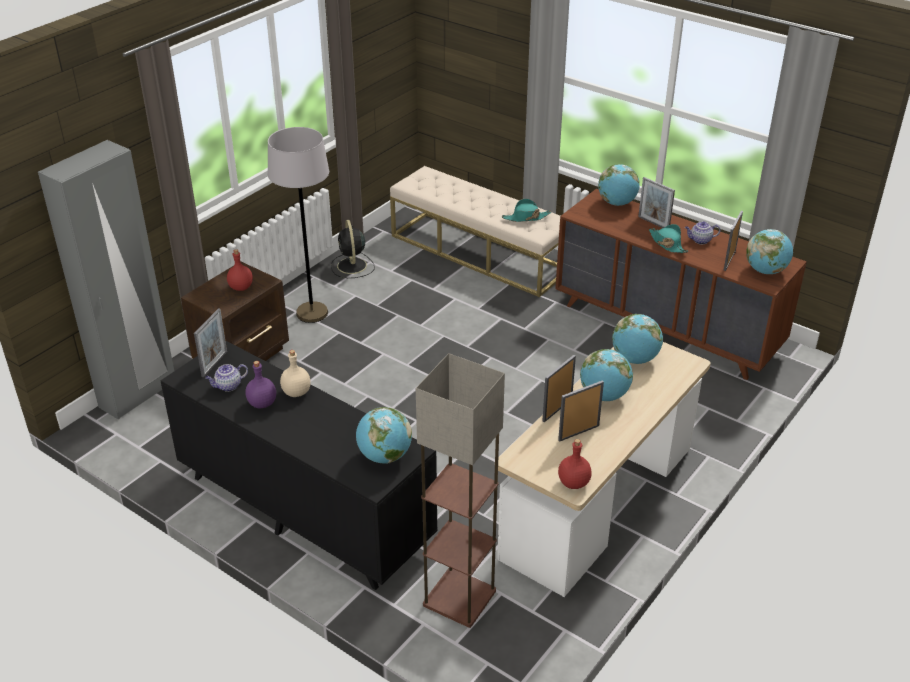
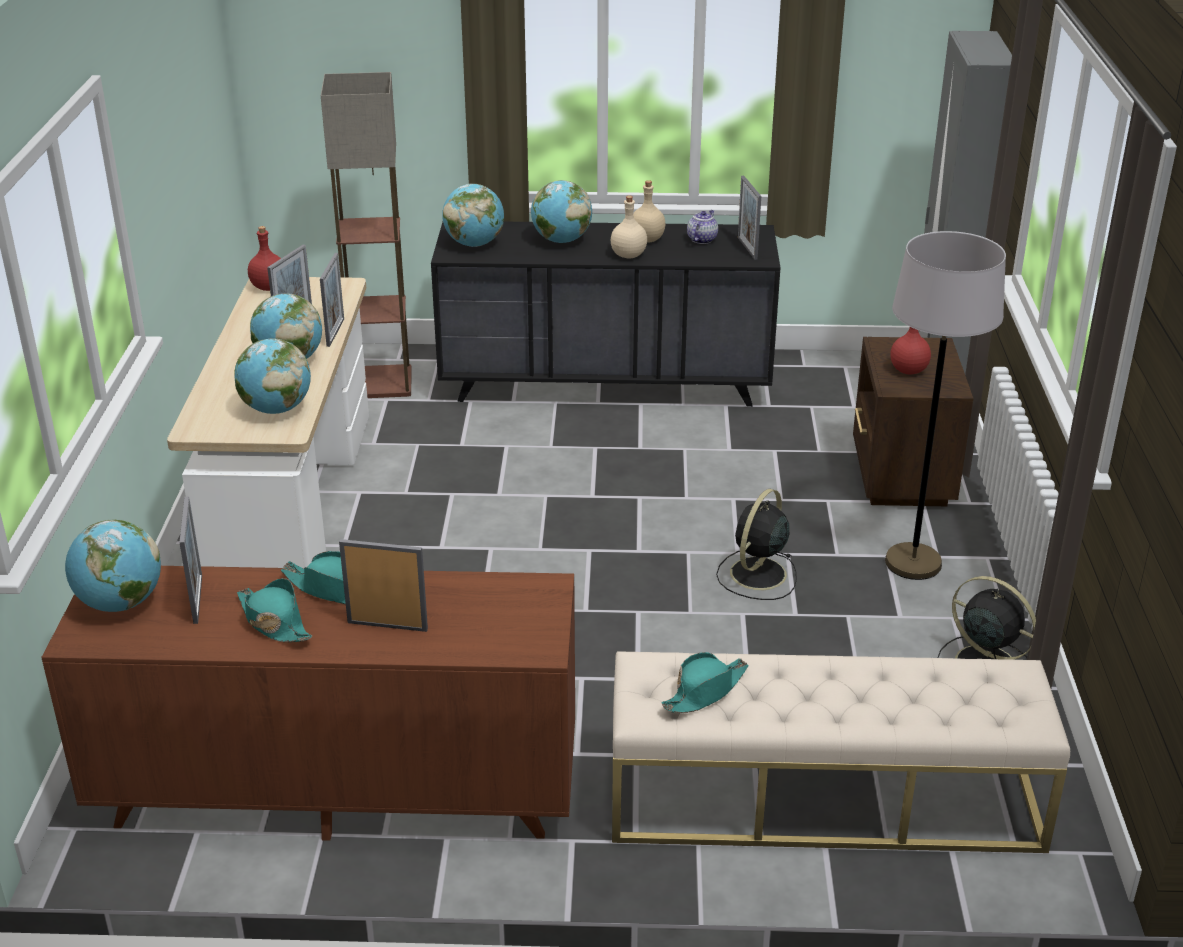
camera: 145 degrees right, 5 degrees down
purple bottle [245,361,276,409] -> beige bottle [633,180,666,242]
globe [598,164,640,206] -> globe moved to [531,180,592,243]
teapot [685,221,720,244] -> turquoise hat [237,578,312,642]
none -> black fan [716,489,797,600]

